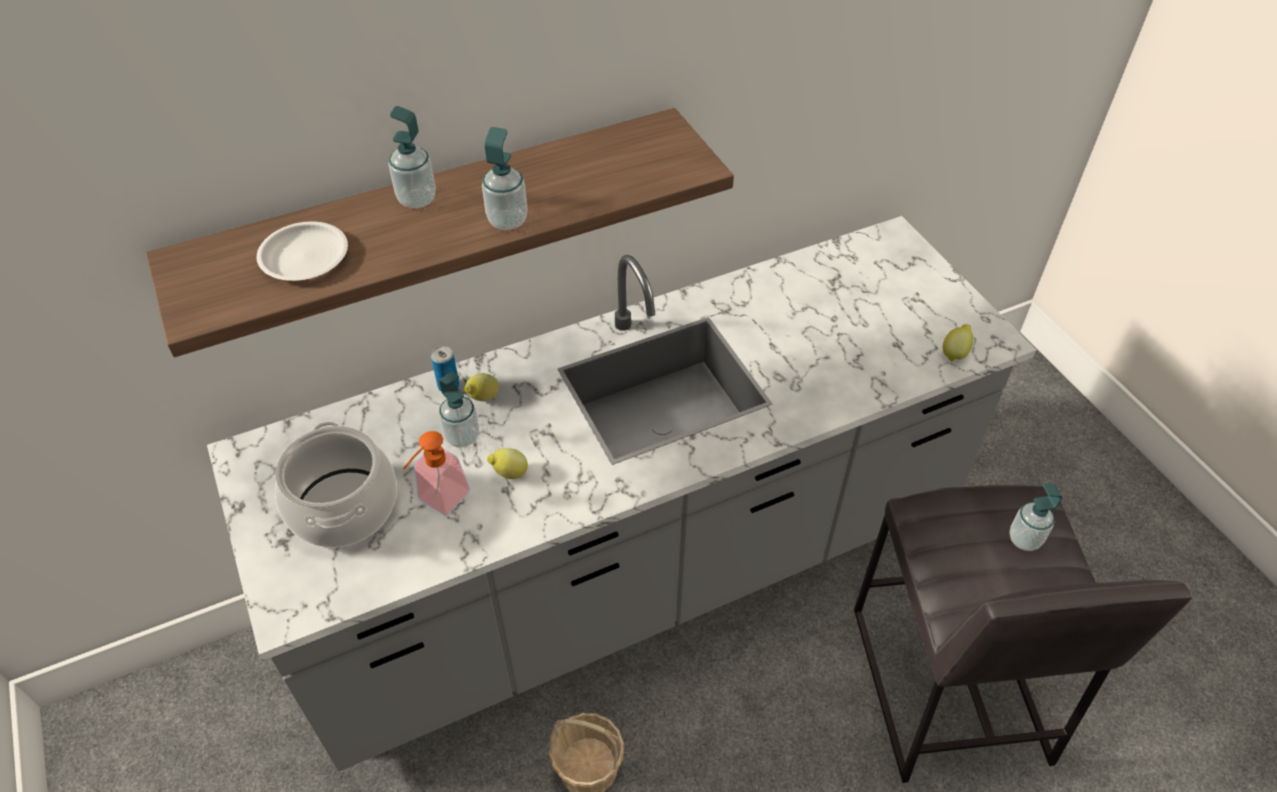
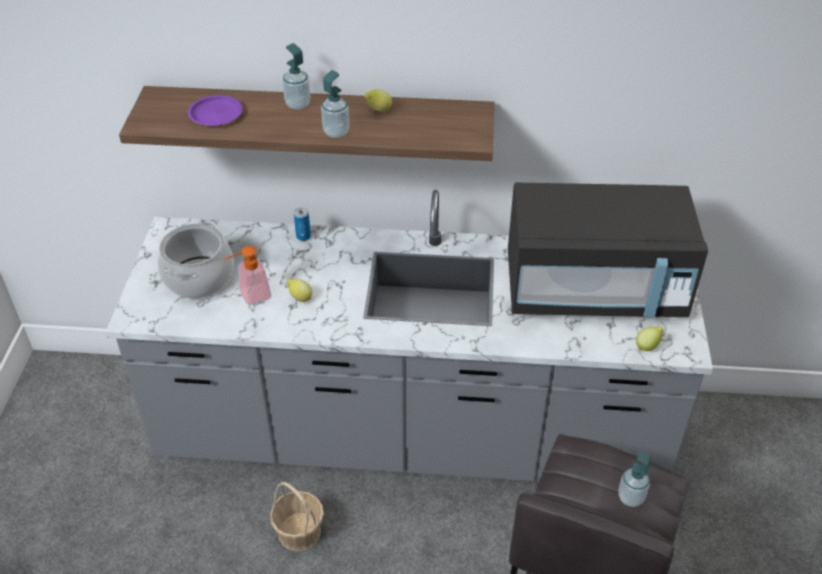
camera: 30 degrees right, 5 degrees down
white plate [257,222,348,281] -> purple plate [188,95,243,126]
soap dispenser [439,372,479,448] -> none
lemon [464,373,499,401] -> lemon moved to [365,89,392,112]
none -> black microwave [508,183,708,318]

